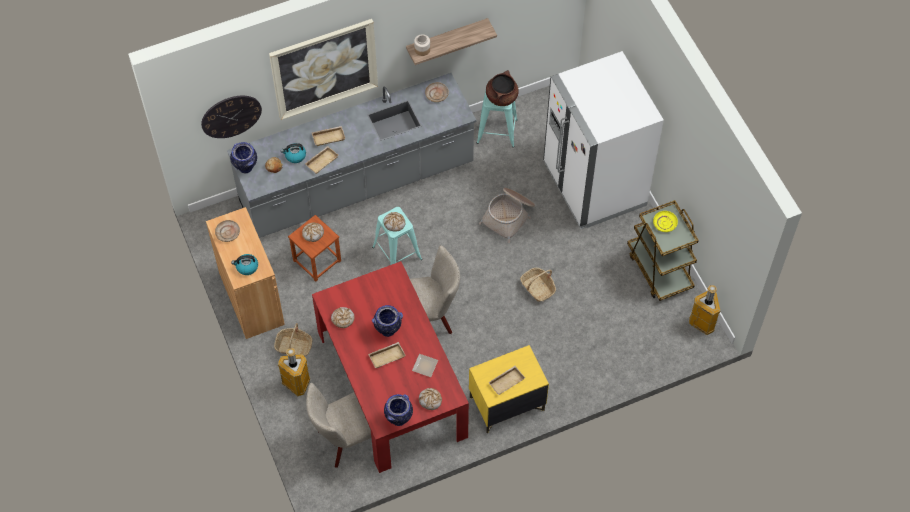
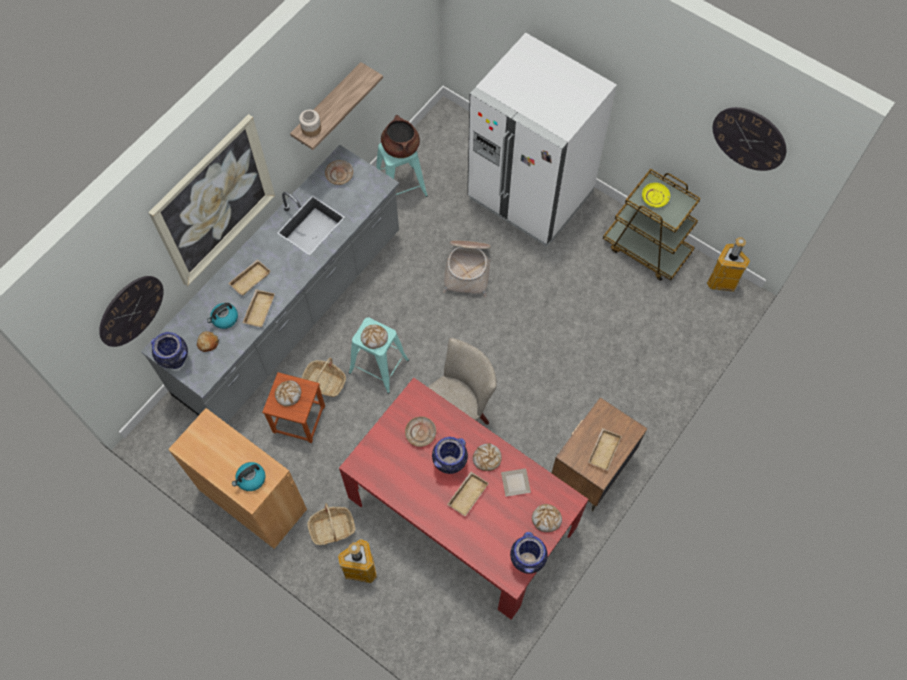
camera: 30 degrees left, 5 degrees up
beige plate [215,220,240,242] -> beige plate moved to [405,416,436,447]
beige chair [306,383,371,468] -> none
bread [331,307,355,328] -> bread moved to [473,443,502,471]
yellow nightstand [469,345,549,434] -> brown nightstand [552,397,647,511]
basket [520,268,556,302] -> basket moved to [302,358,346,397]
none -> wall clock [713,107,786,171]

